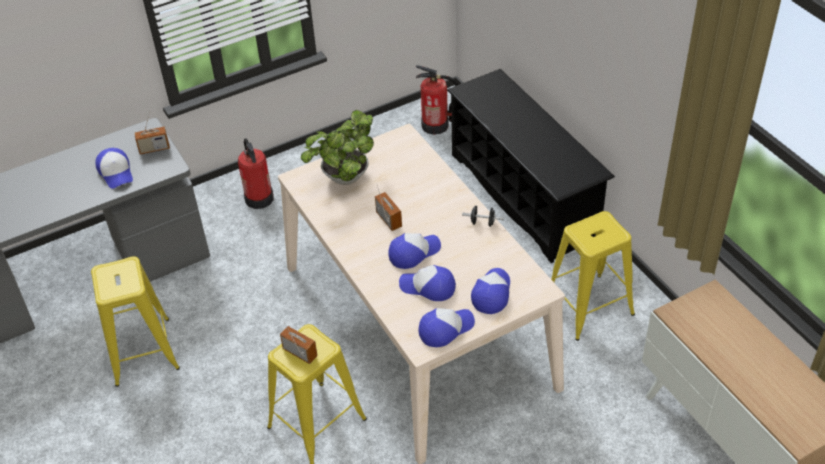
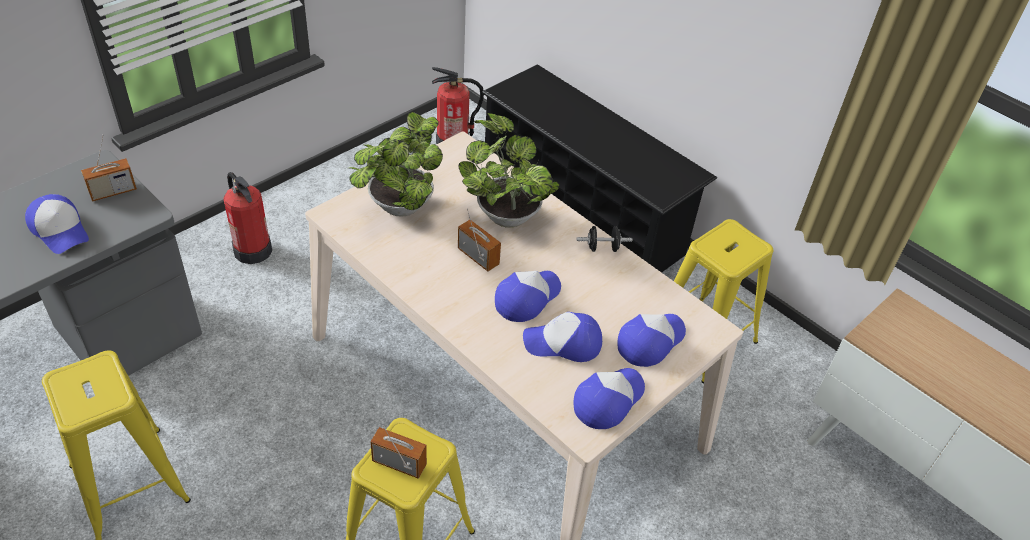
camera: 20 degrees left, 0 degrees up
cap [471,268,510,314] -> cap turned 45 degrees clockwise [617,314,686,367]
none -> potted plant [458,113,560,228]

